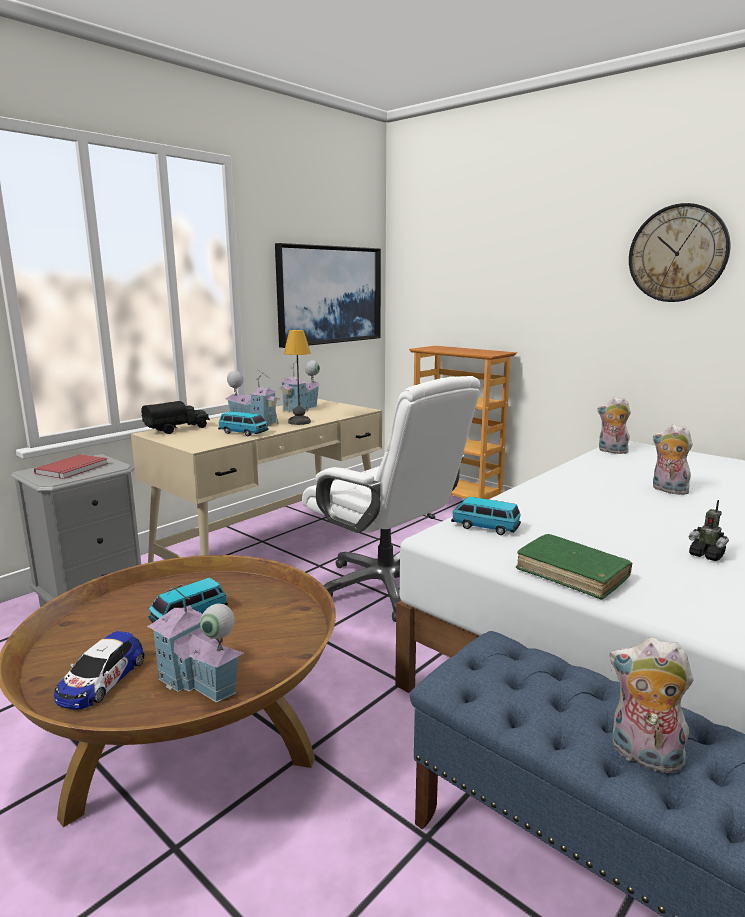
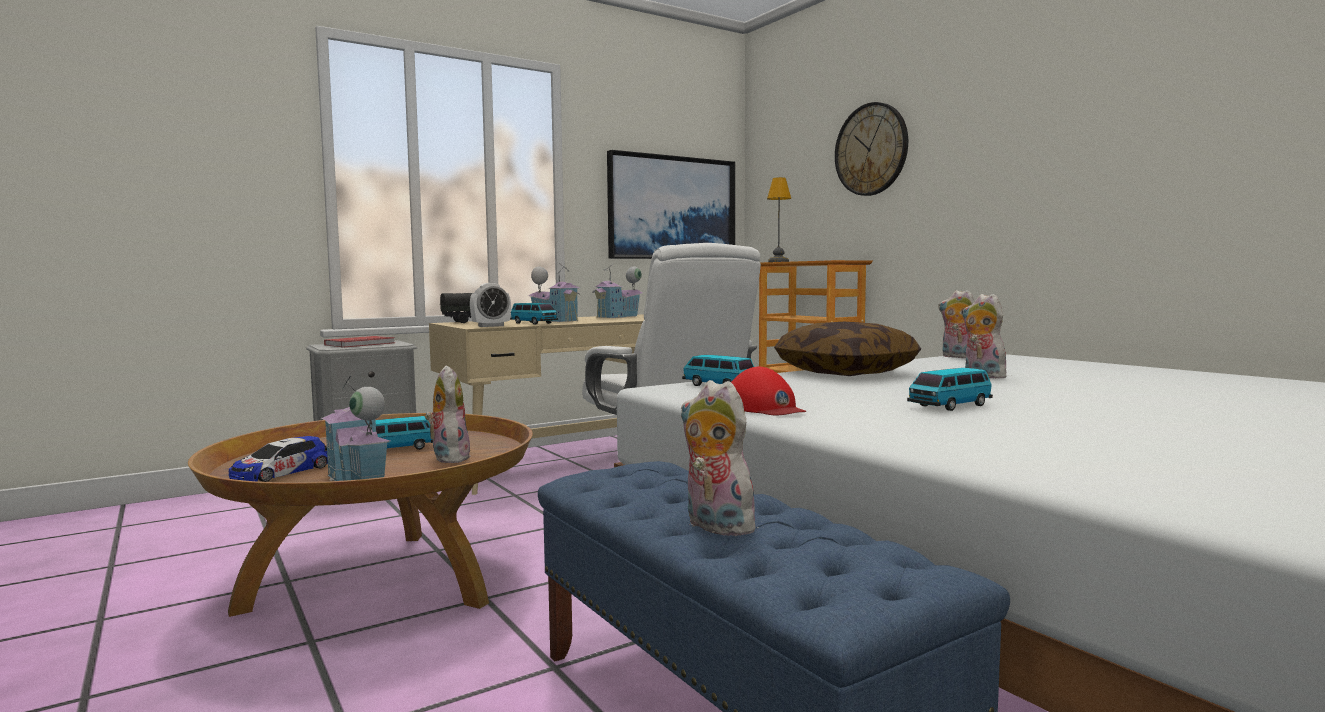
camera: 15 degrees right, 10 degrees down
table lamp [284,330,311,425] -> table lamp moved to [767,177,791,262]
green book [516,534,632,599] -> red cap [731,367,806,415]
wall clock [629,203,730,302] -> wall clock moved to [835,102,908,196]
toy robot [689,500,729,561] -> toy car [907,368,993,411]
none -> plush toy [425,365,470,463]
none -> alarm clock [470,283,511,327]
none -> pillow [774,322,921,376]

